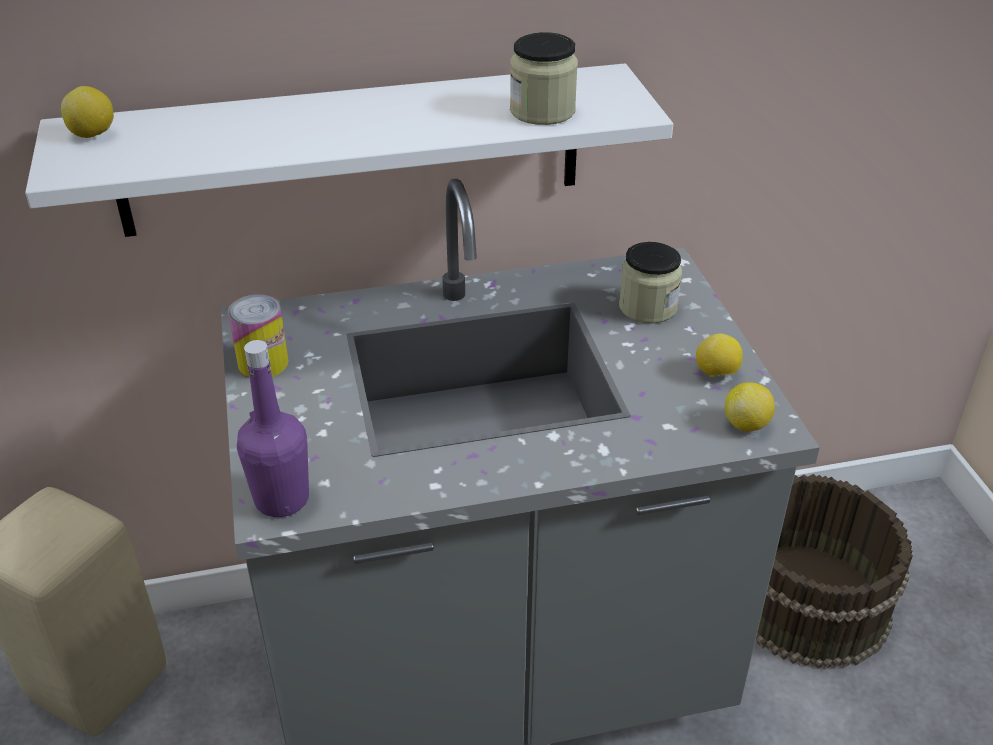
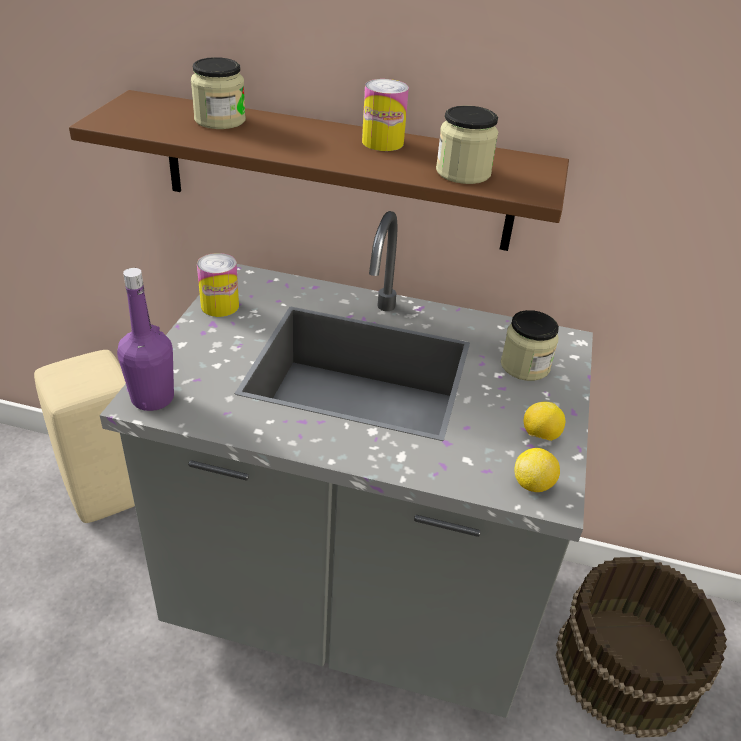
camera: 25 degrees right, 0 degrees up
white shelf [25,63,673,237] -> brown shelf [69,90,569,251]
lemon [61,86,114,138] -> none
none -> jar [191,57,246,129]
none -> can [362,79,409,151]

